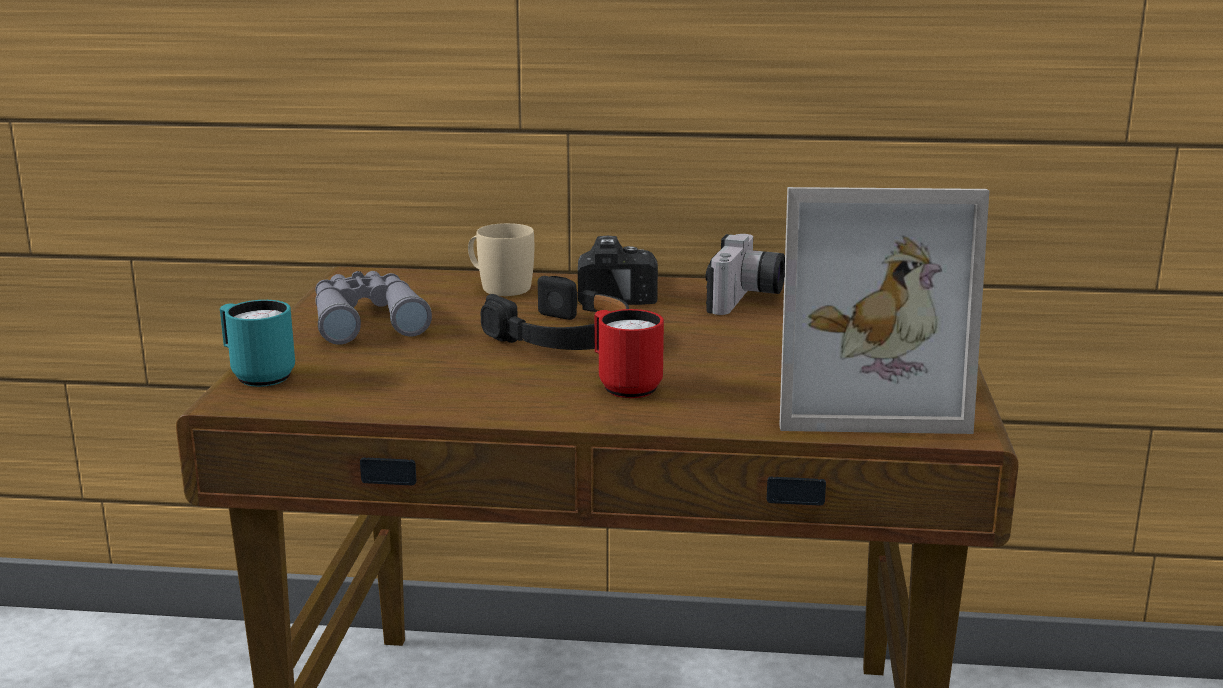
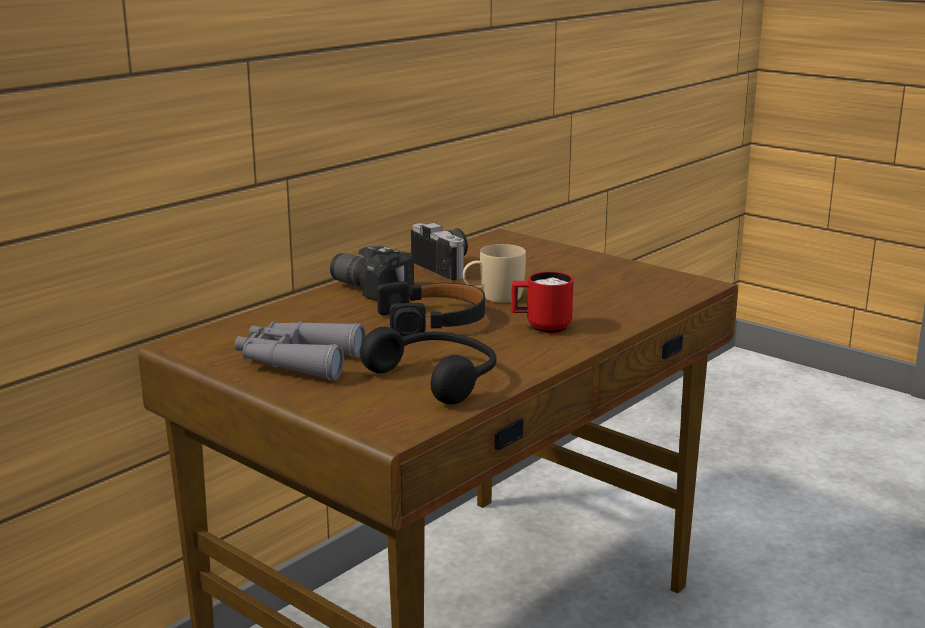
camera: 55 degrees left, 0 degrees up
turquoise mug [220,300,295,387] -> none
beige mug [468,223,534,296] -> beige mug moved to [463,244,526,303]
picture frame [779,187,990,434] -> none
none -> black headphones [360,327,496,404]

